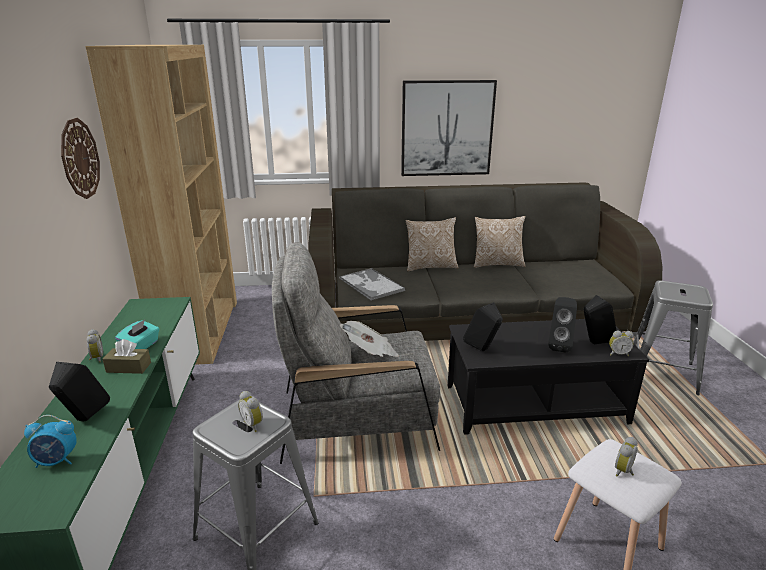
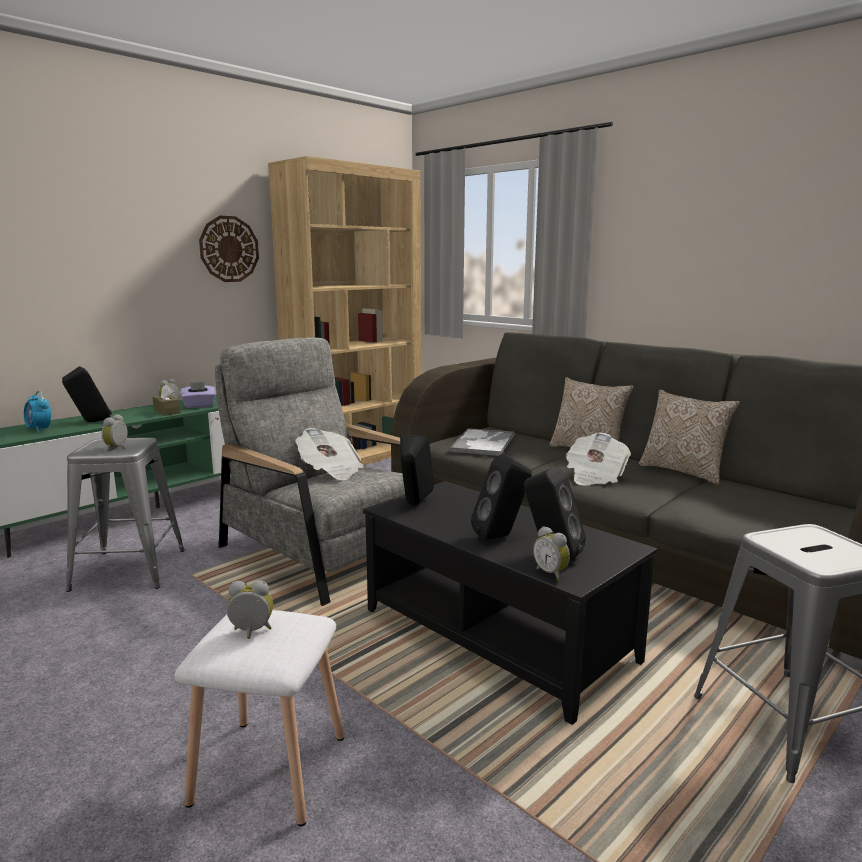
camera: 50 degrees right, 10 degrees down
turquoise tissue box [115,319,159,349] -> purple tissue box [181,382,216,408]
picture [401,80,497,176] -> none
none -> newspaper [566,433,631,485]

